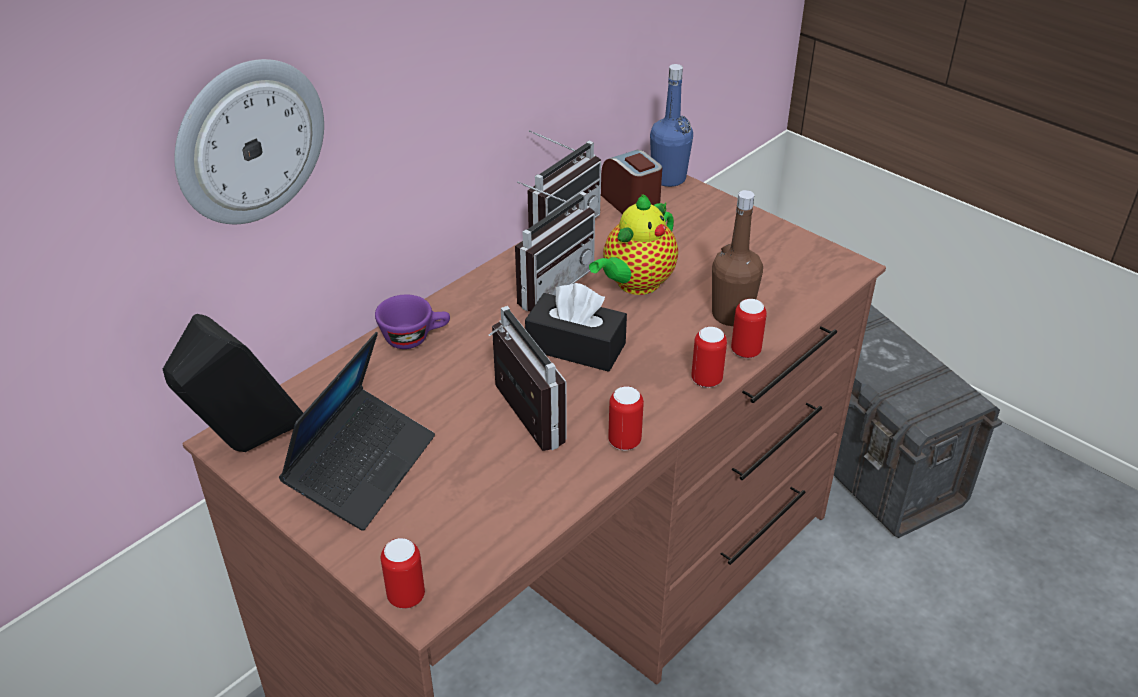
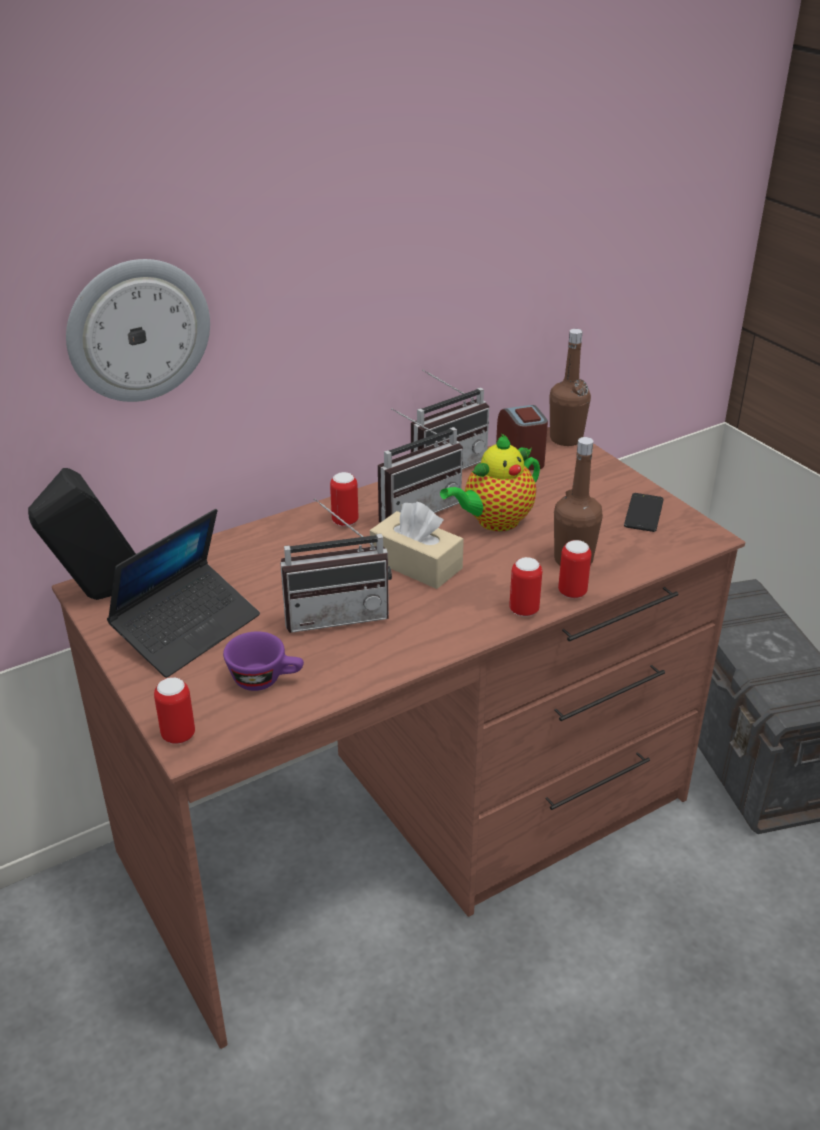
camera: 15 degrees right, 5 degrees down
purple cup [375,295,450,349] -> purple cup moved to [223,631,304,691]
radio [489,306,567,451] -> radio turned 90 degrees clockwise [280,499,392,633]
black tissue box [525,283,627,372] -> beige tissue box [370,501,464,589]
can [608,386,644,451] -> can moved to [330,472,359,526]
blue bottle [650,64,693,187] -> brown bottle [550,329,591,446]
none -> phone [624,493,664,532]

